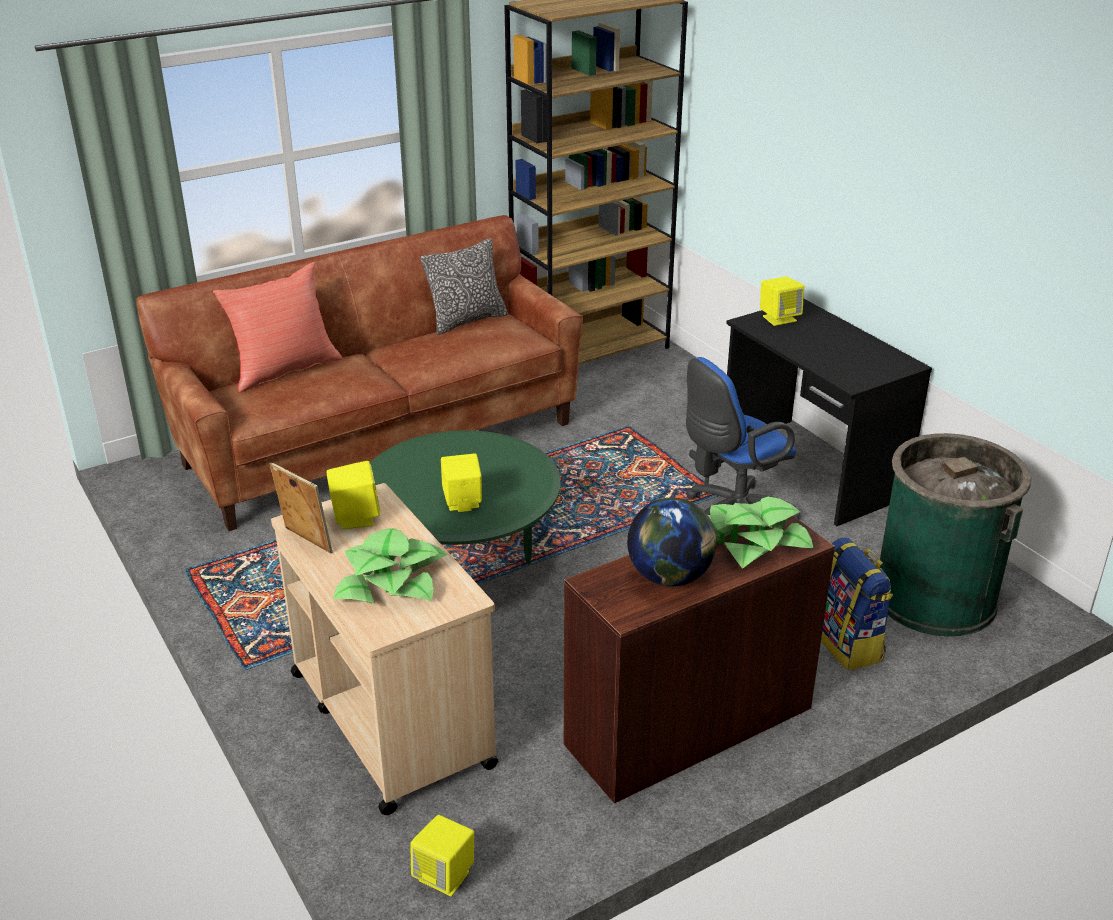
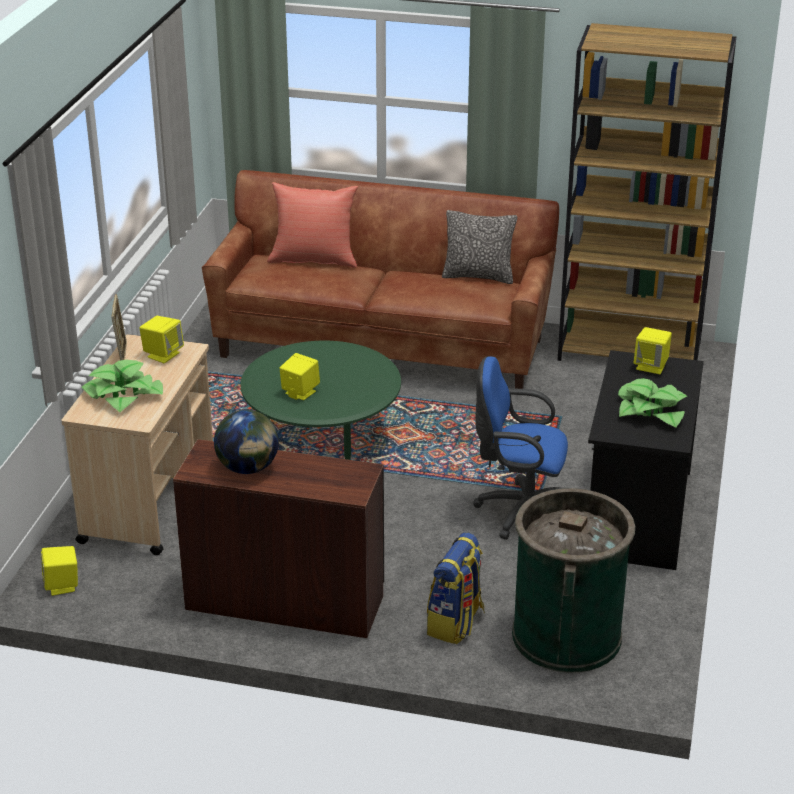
camera: 45 degrees right, 0 degrees up
potted plant [708,497,813,569] -> potted plant moved to [618,378,687,428]

